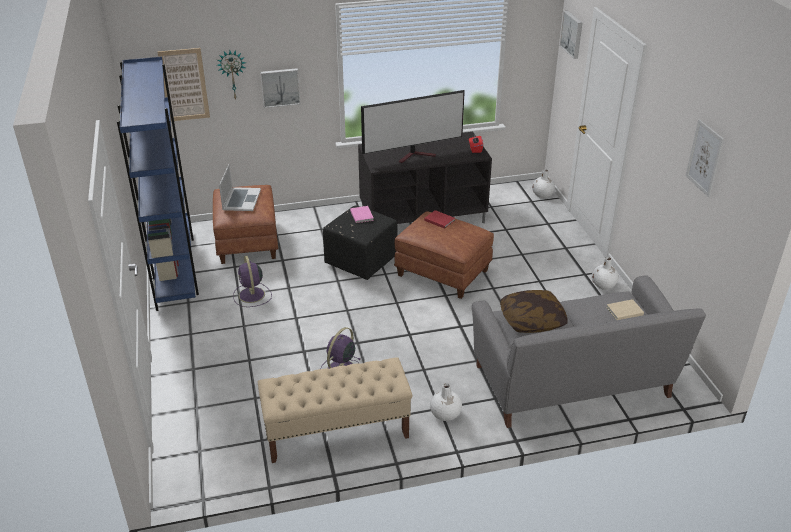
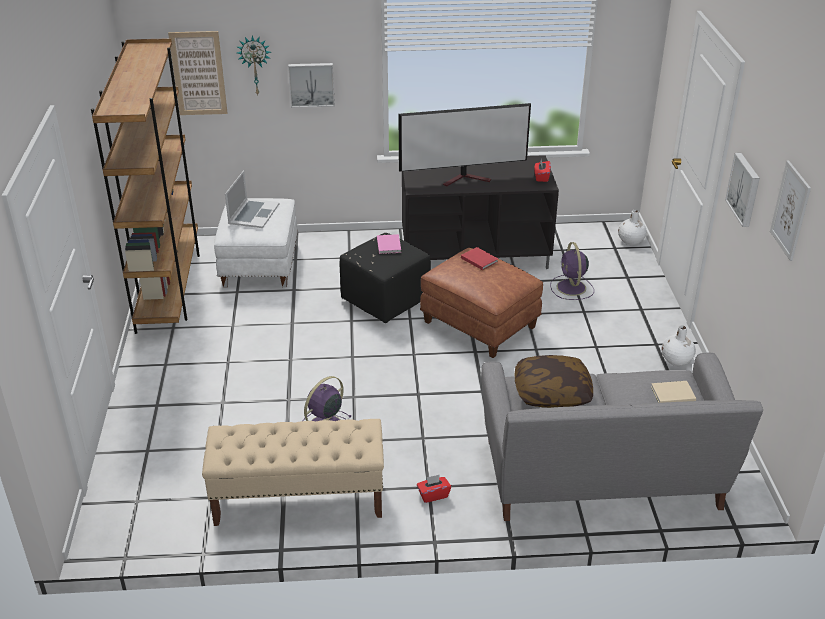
camera: 10 degrees right, 0 degrees up
blue bookcase [117,57,199,311] -> brown bookcase [91,38,200,334]
brown ottoman [213,185,278,264] -> white ottoman [214,198,298,287]
purple fan [233,256,272,307] -> purple fan moved to [550,242,594,300]
white vase [430,383,462,421] -> red tissue box [417,475,451,503]
picture [559,11,582,59] -> picture moved to [725,153,760,227]

